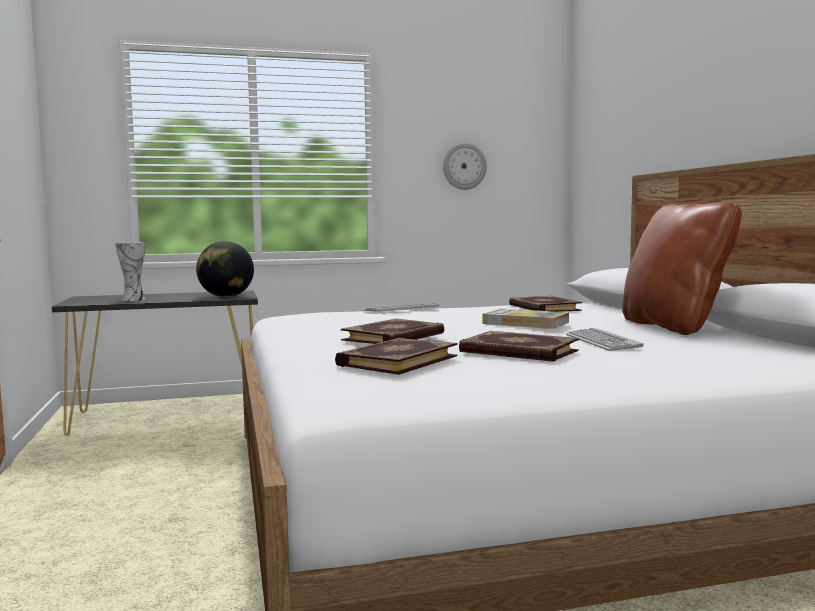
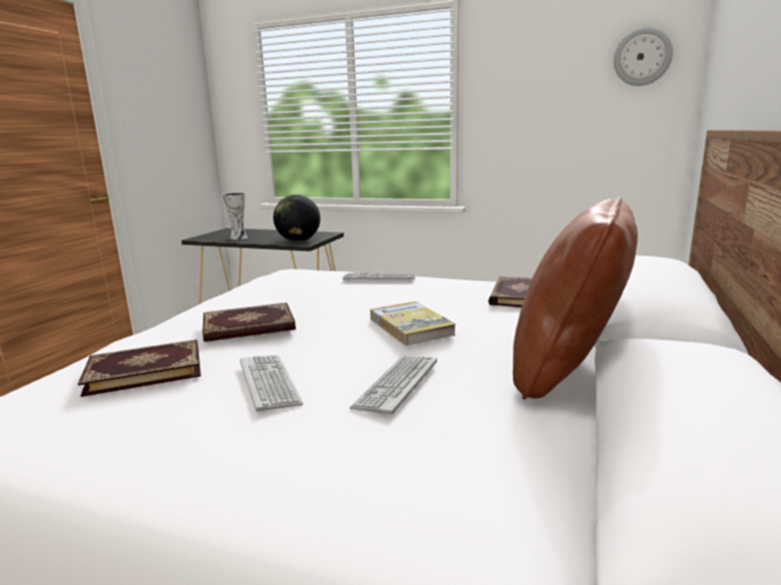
camera: 35 degrees right, 10 degrees up
wall clock [443,143,487,190] -> wall clock moved to [614,28,673,86]
book [459,331,579,362] -> keyboard [240,355,303,412]

